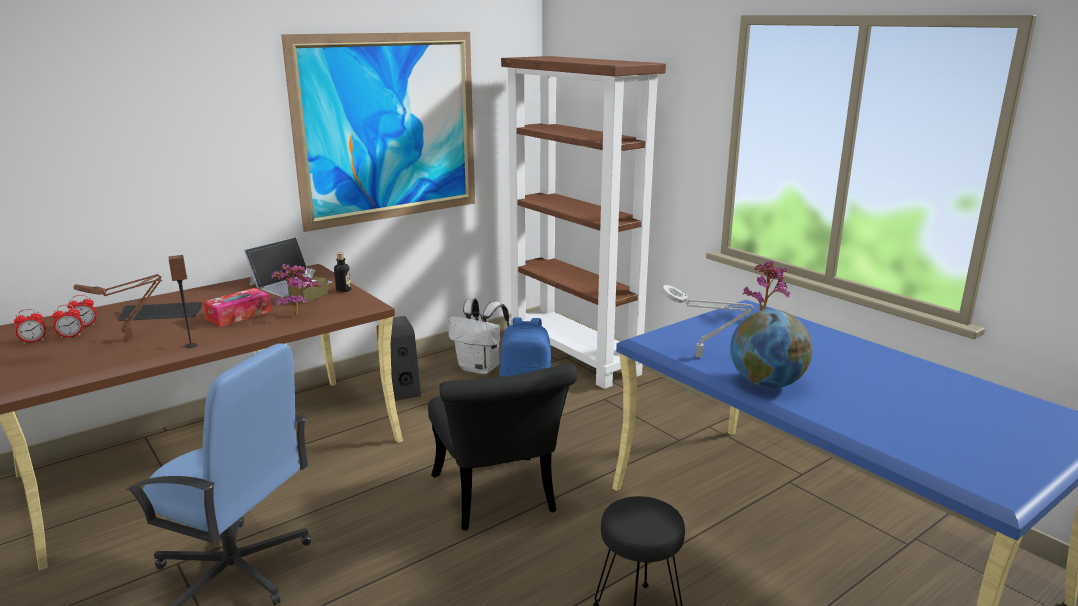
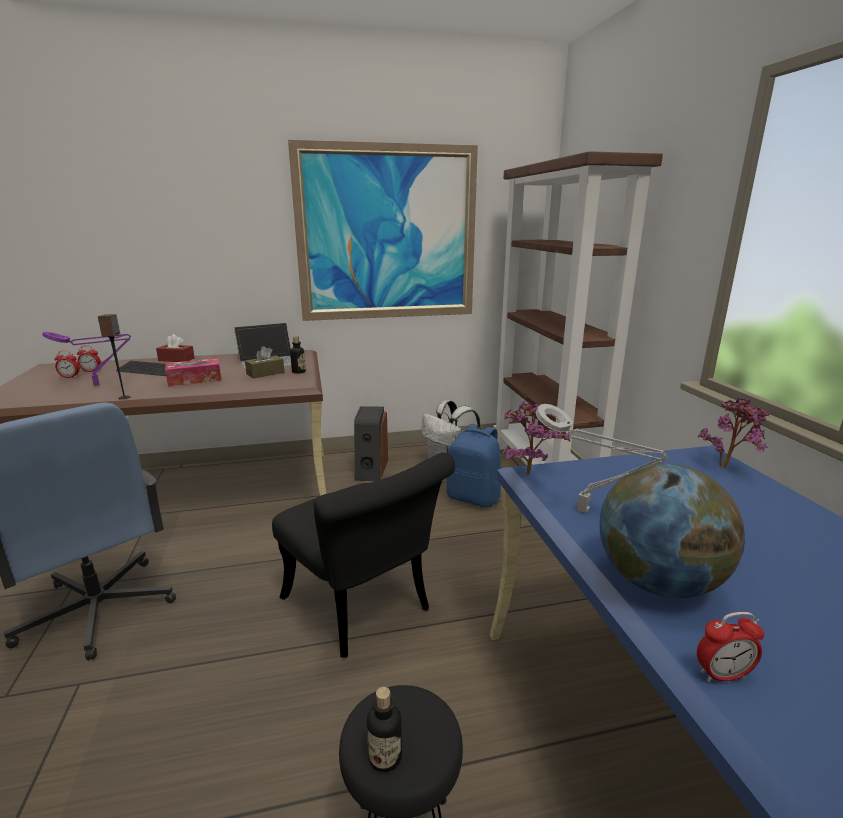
camera: 25 degrees right, 0 degrees up
alarm clock [14,309,46,344] -> alarm clock moved to [697,612,764,682]
brown table lamp [73,274,162,340] -> purple table lamp [43,332,131,386]
potted plant [272,264,322,316] -> potted plant moved to [503,401,570,475]
black chair [428,363,578,531] -> black chair turned 45 degrees counterclockwise [272,452,455,658]
none -> red tissue box [156,334,195,362]
none -> bottle [367,687,402,772]

